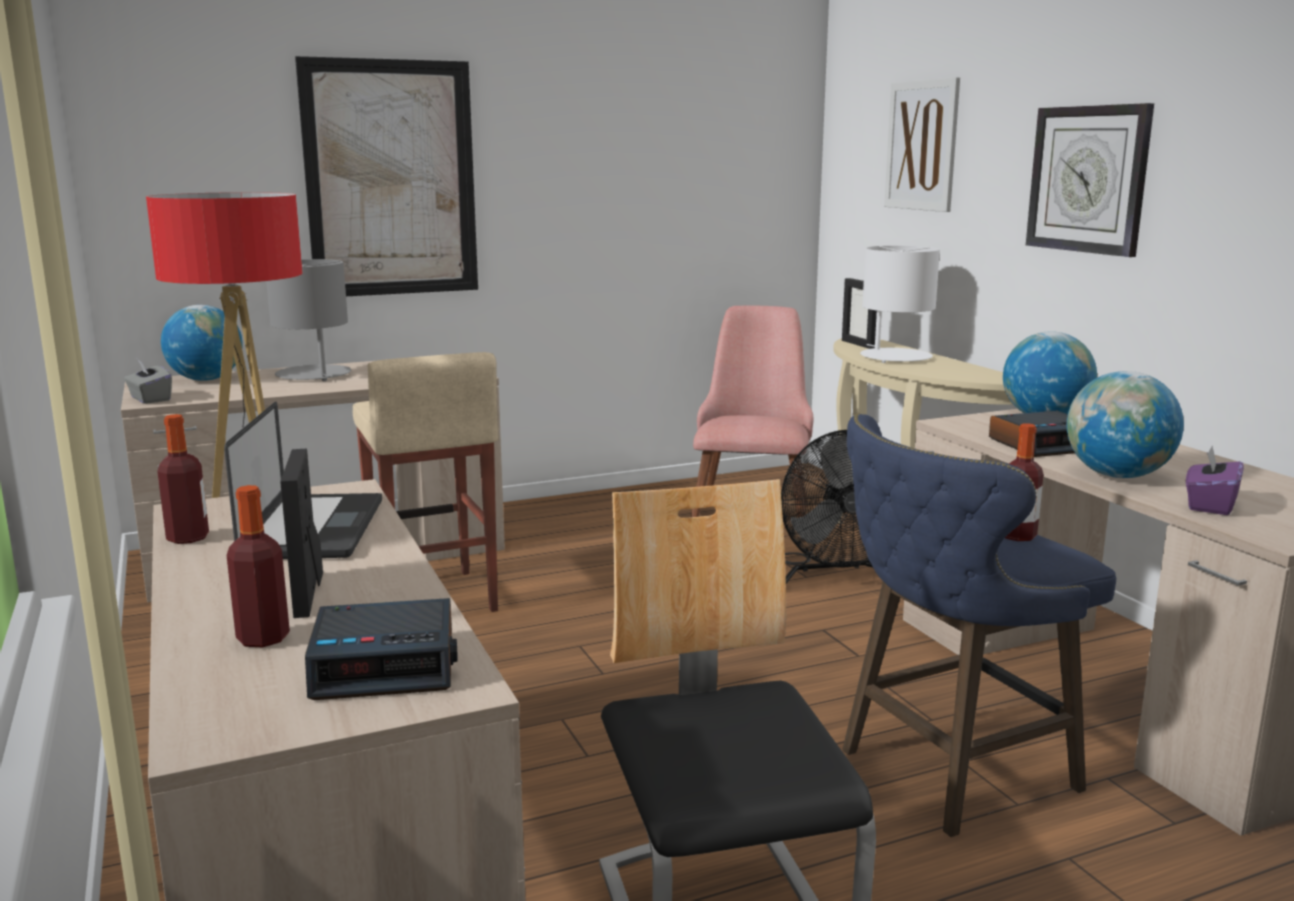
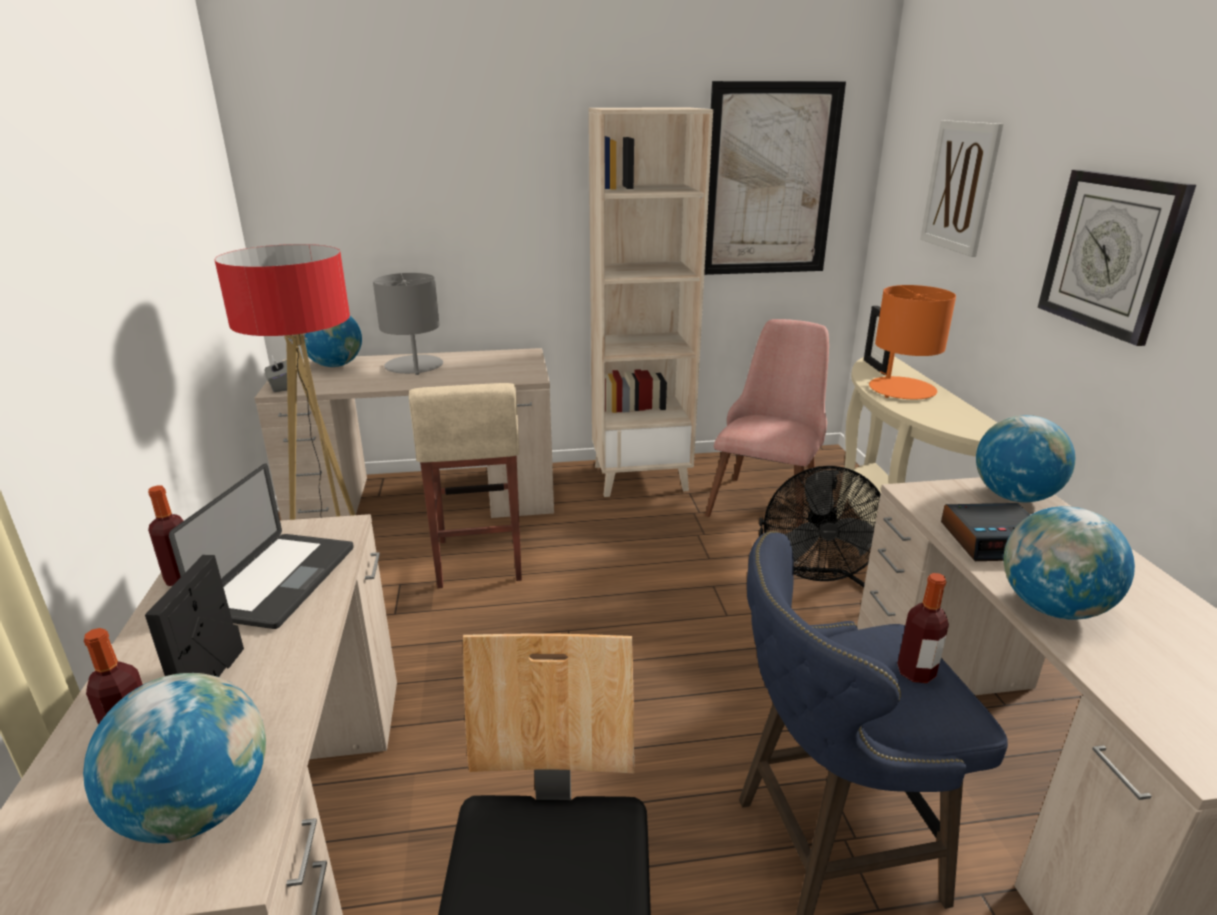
camera: 15 degrees right, 10 degrees up
picture [295,56,478,296] -> picture moved to [704,81,846,275]
alarm clock [305,598,458,700] -> globe [83,673,266,843]
white table lamp [860,245,940,363] -> orange table lamp [869,285,956,399]
purple tissue box [1186,446,1244,515] -> none
none -> beige bookcase [589,108,713,497]

